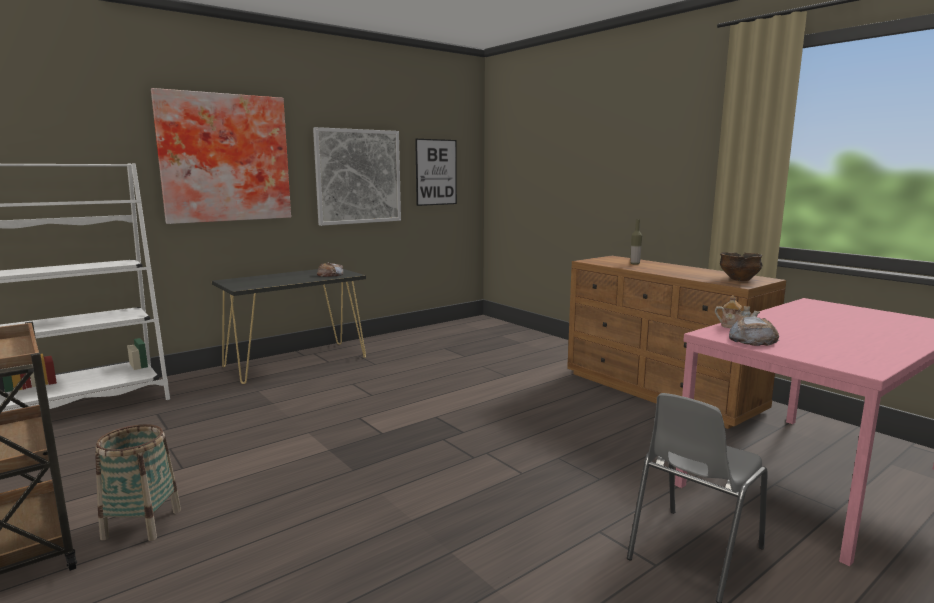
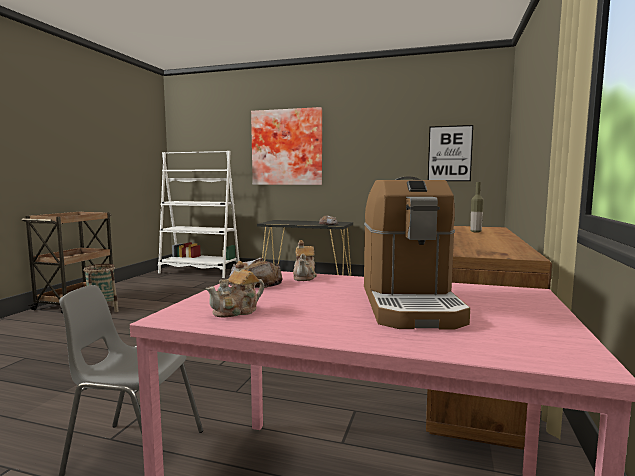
camera: 55 degrees right, 5 degrees down
picture [313,127,401,226] -> none
bowl [720,252,763,281] -> none
none -> teapot [206,261,264,317]
none -> coffee machine [364,177,470,329]

